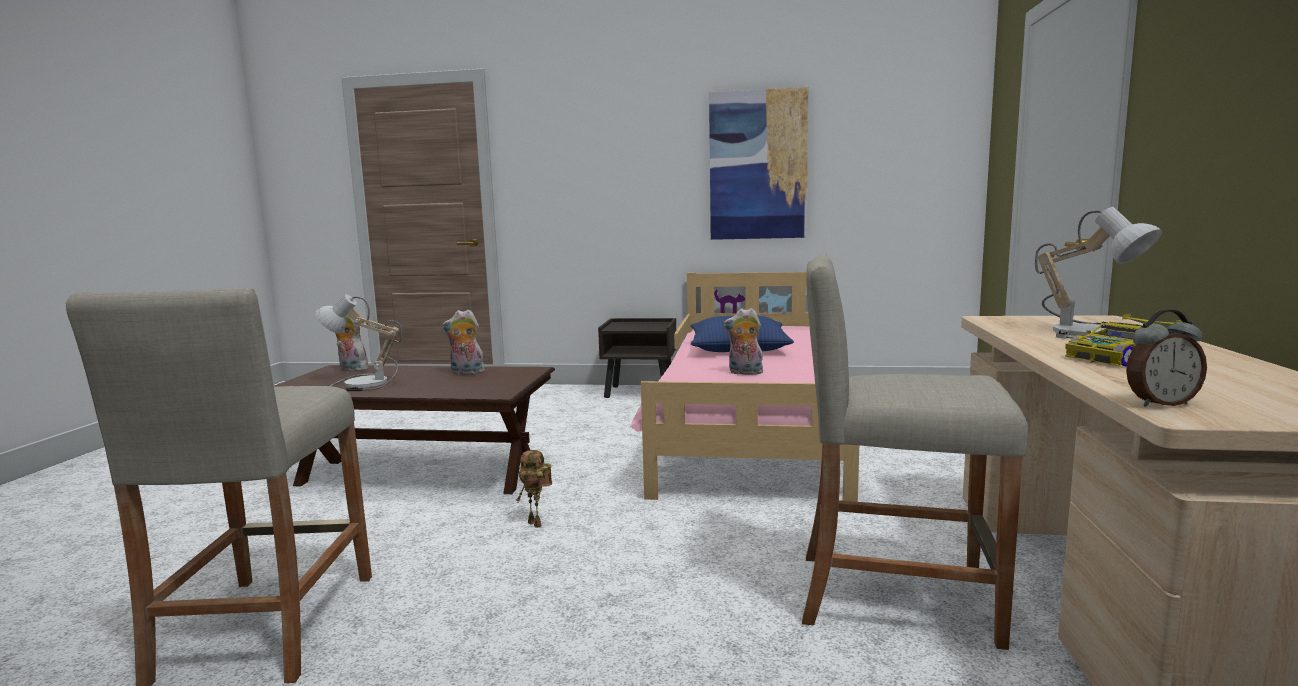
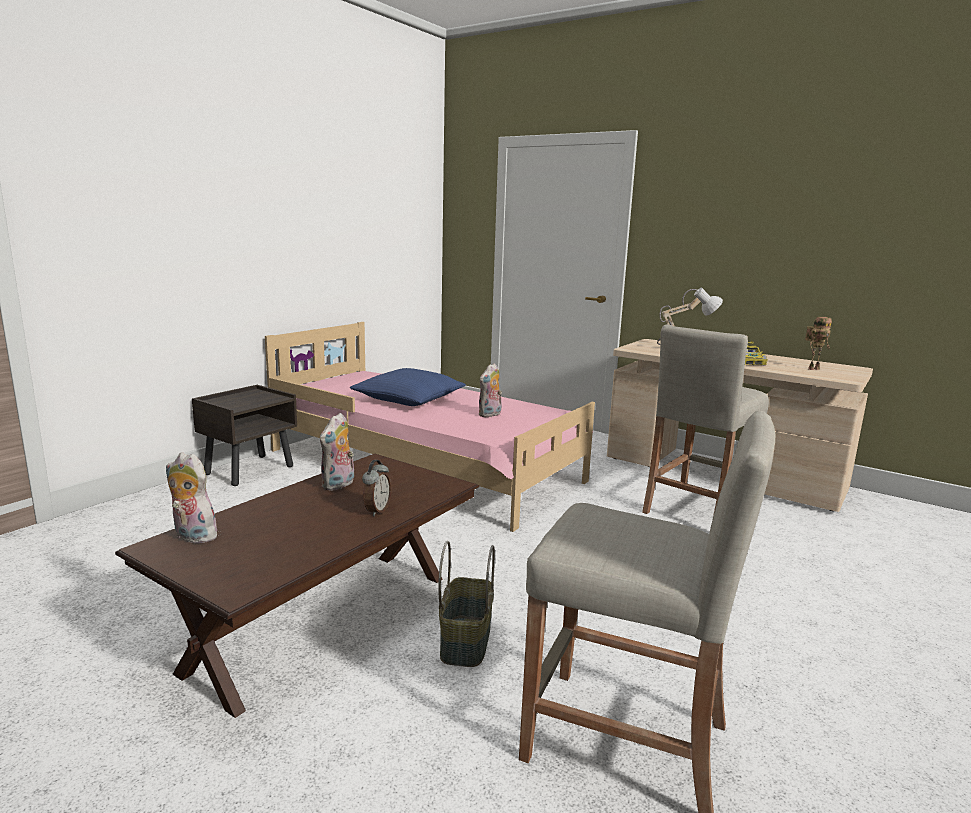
camera: 65 degrees left, 5 degrees up
table lamp [315,294,402,391] -> none
plush toy [335,314,368,372] -> plush toy turned 60 degrees clockwise [166,452,219,543]
toy robot [516,450,552,528] -> toy robot moved to [805,317,832,370]
picture [709,87,809,240] -> none
alarm clock [1126,309,1207,407] -> alarm clock moved to [362,460,391,516]
none -> basket [438,541,495,667]

